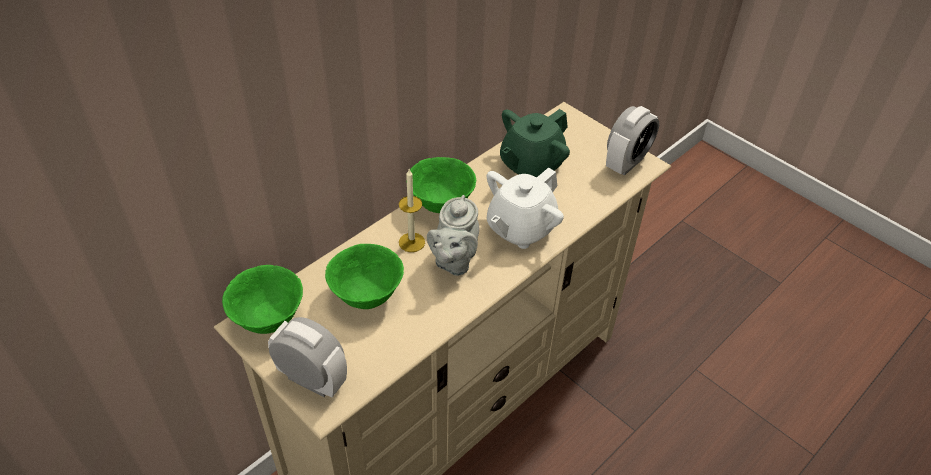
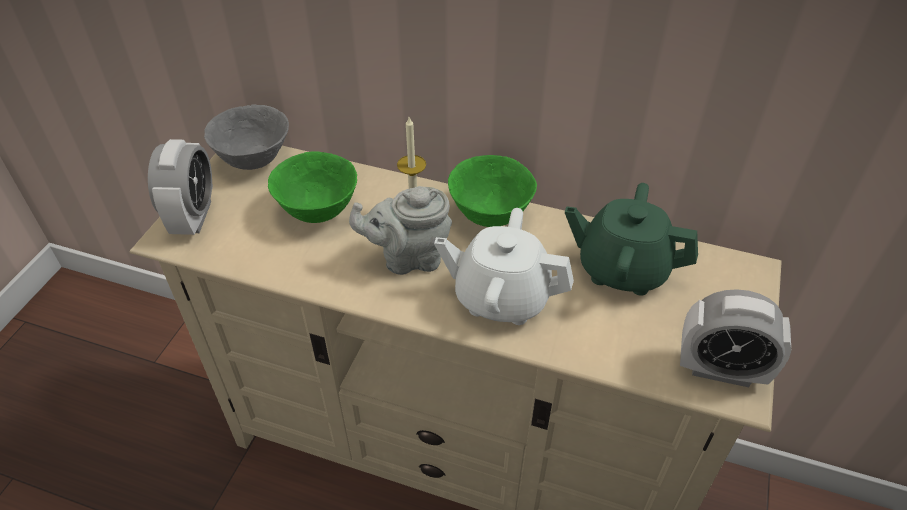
camera: 65 degrees right, 0 degrees up
green bowl [222,265,303,334] -> grey bowl [204,104,289,170]

